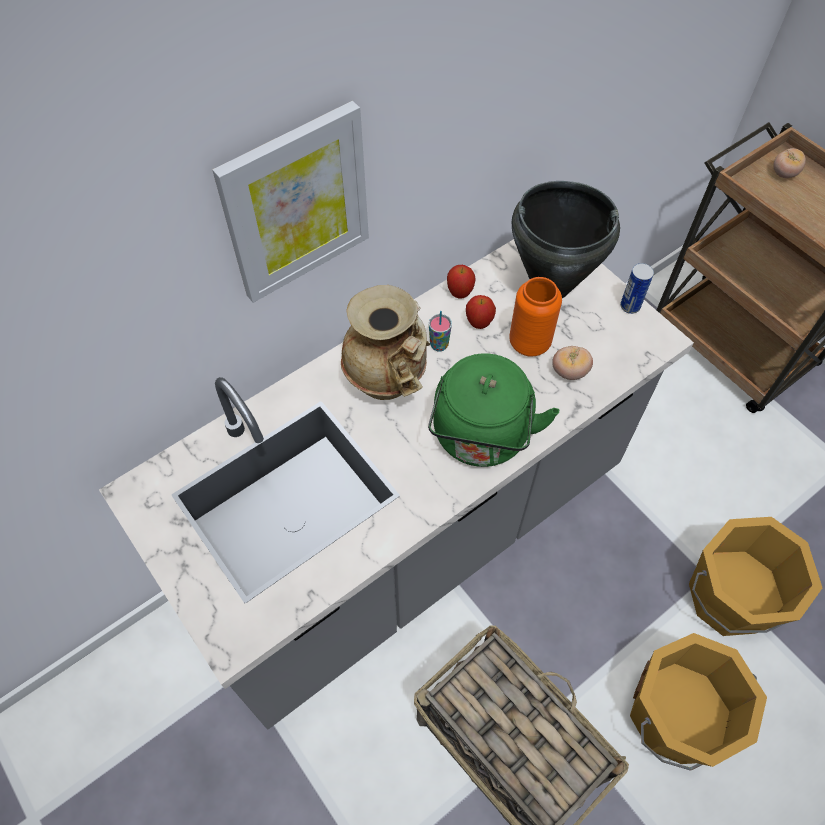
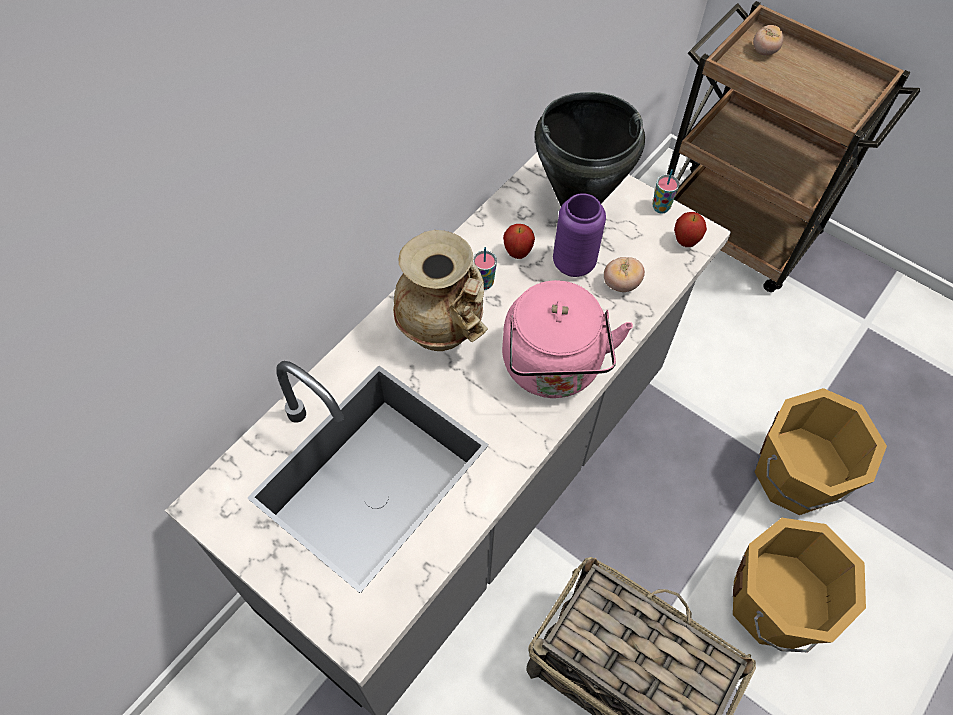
camera: 15 degrees left, 0 degrees up
picture [212,101,369,303] -> none
green kettle [428,353,559,467] -> pink kettle [502,280,633,398]
apple [447,265,476,299] -> apple moved to [674,212,707,247]
orange vase [509,277,562,357] -> purple vase [553,193,606,277]
can [620,263,654,314] -> cup [652,169,680,213]

